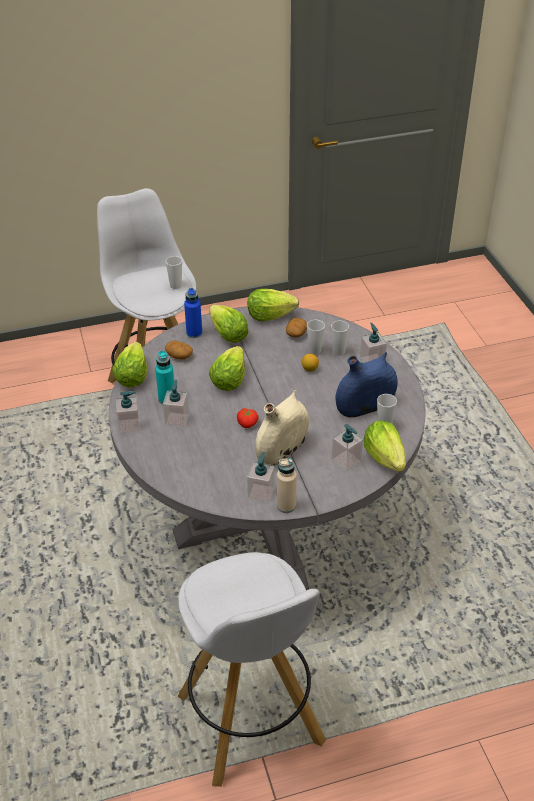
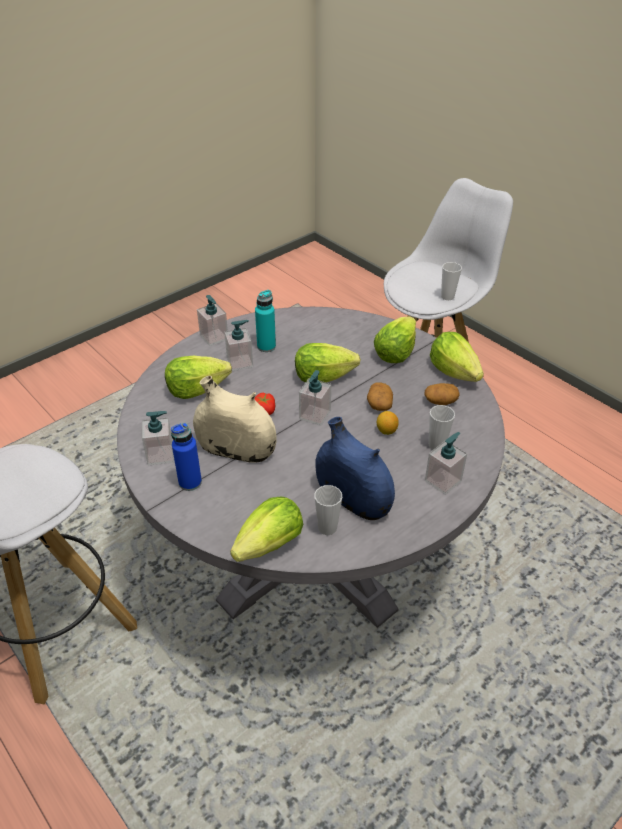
camera: 65 degrees right, 0 degrees up
lettuce [112,342,147,387] -> lettuce moved to [165,356,232,399]
potato [165,341,193,359] -> potato moved to [367,382,393,411]
blue bottle [184,288,202,338] -> blue bottle moved to [171,423,202,491]
beige bottle [277,458,297,513] -> none
cup [307,320,325,355] -> none
soap dispenser [332,424,363,471] -> soap dispenser moved to [299,370,331,426]

